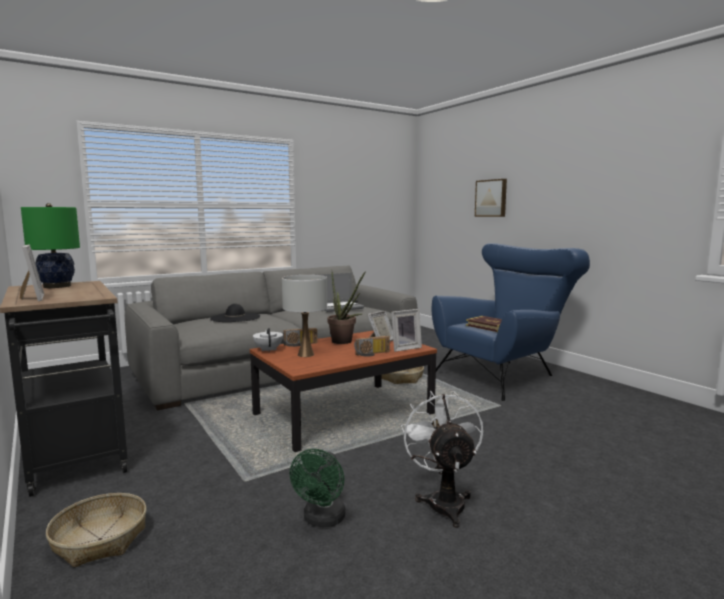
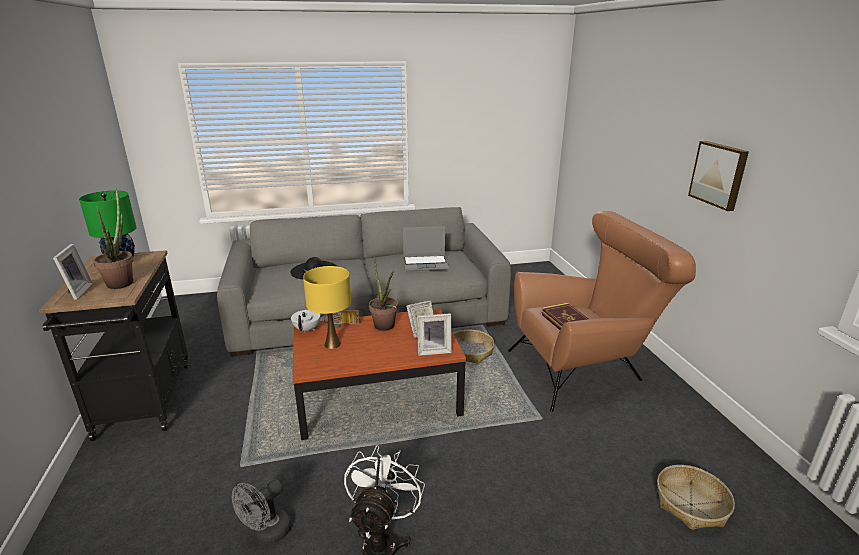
camera: 20 degrees right, 15 degrees up
basket [46,493,147,567] -> basket moved to [657,465,735,530]
white table lamp [282,275,327,357] -> yellow table lamp [303,266,351,349]
green fan [290,449,346,527] -> grey fan [232,479,292,545]
radio [354,336,390,357] -> none
blue armchair [432,243,590,401] -> brown armchair [508,211,696,412]
picture [475,179,507,217] -> picture moved to [688,141,749,211]
none -> potted plant [93,188,133,289]

